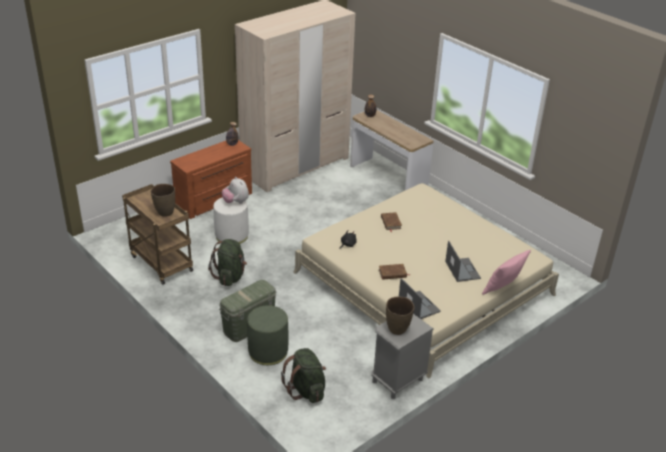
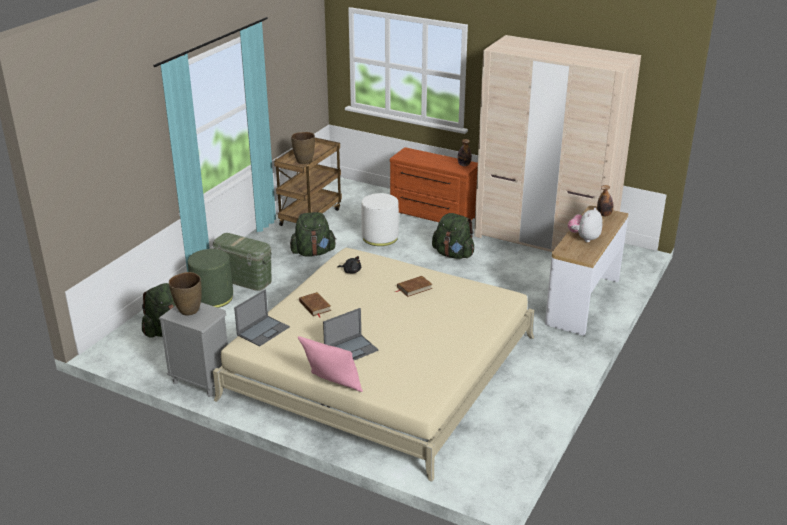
camera: 70 degrees right, 5 degrees down
plush toy [222,177,249,204] -> plush toy moved to [568,208,602,242]
none -> green backpack [432,213,474,259]

